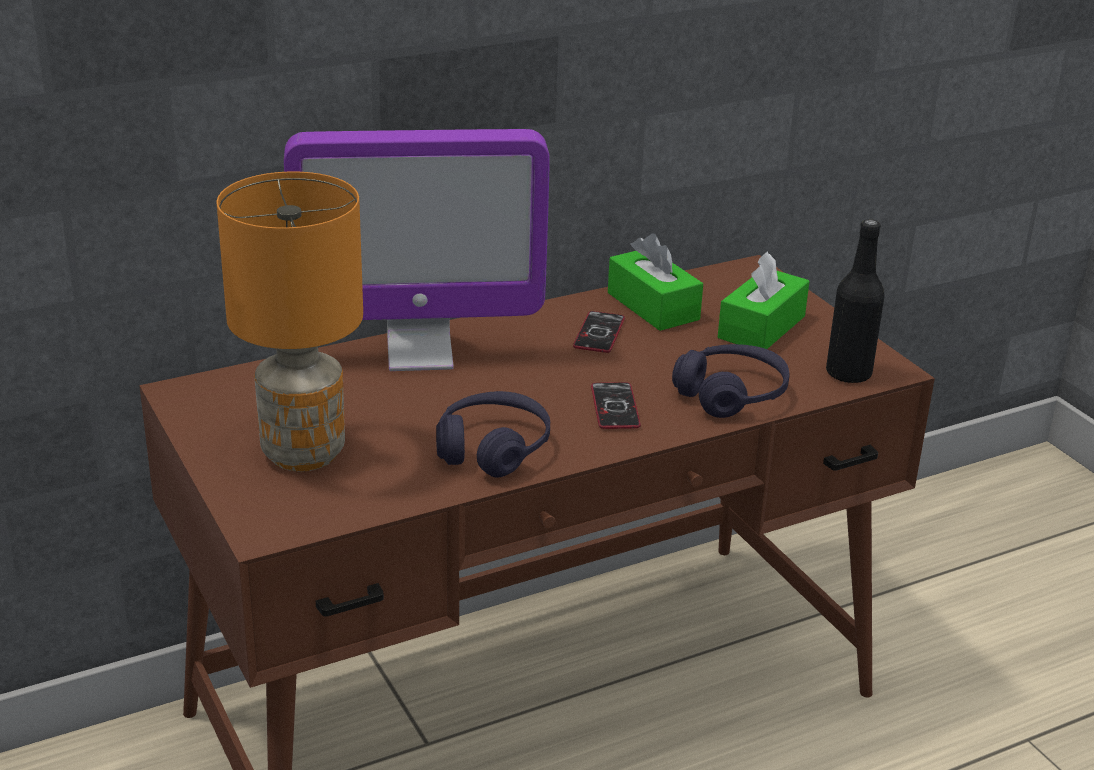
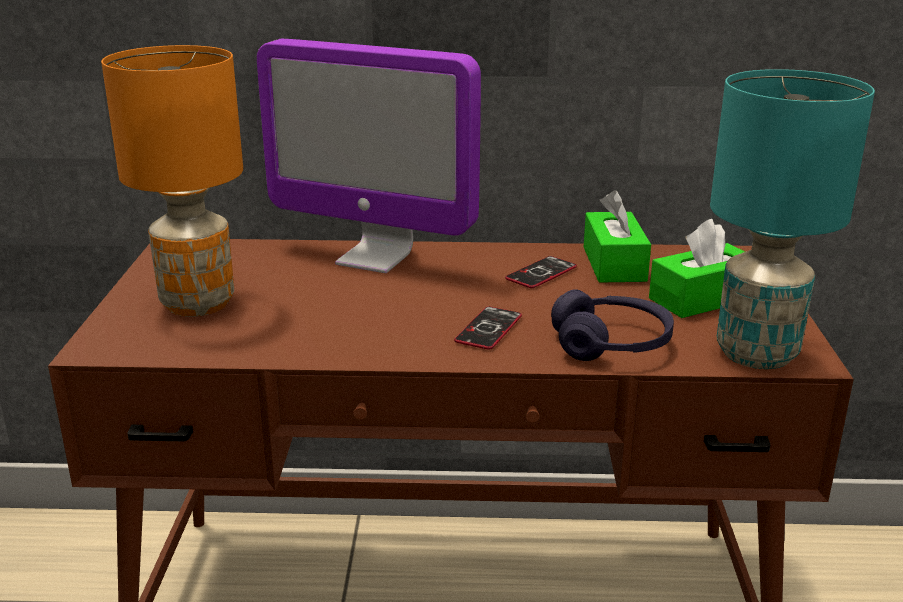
camera: 30 degrees right, 5 degrees down
purple headphones [436,391,550,477] -> none
black bottle [826,219,884,383] -> turquoise table lamp [710,69,875,369]

